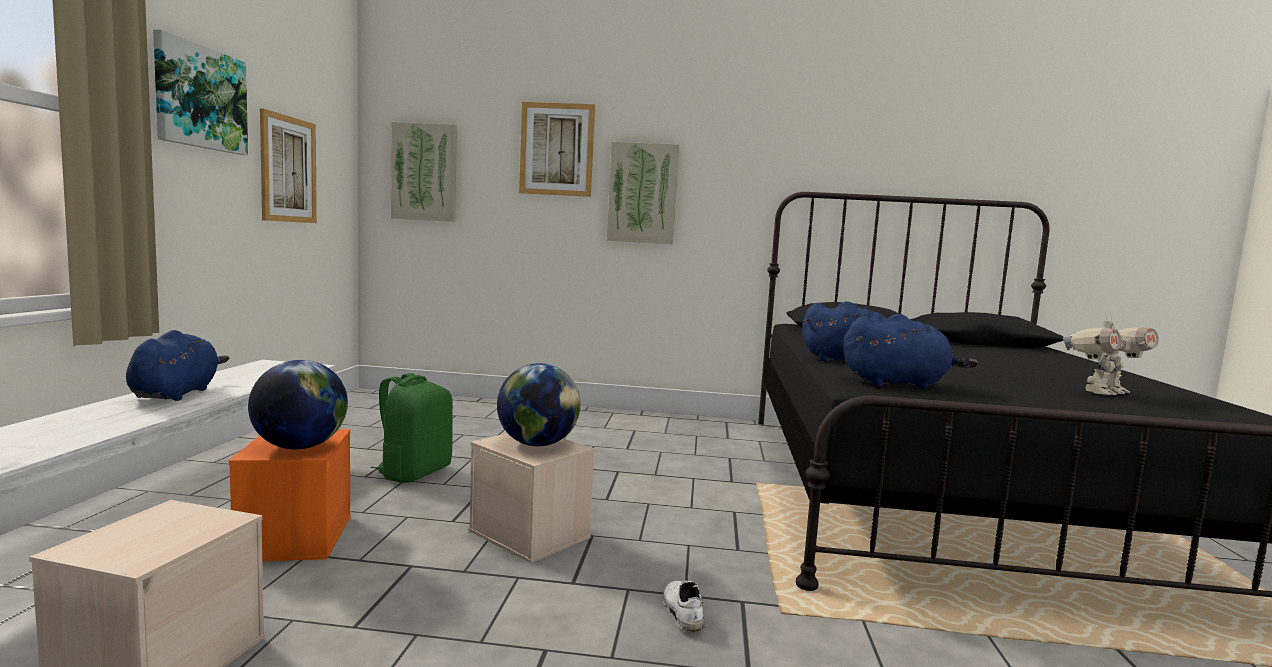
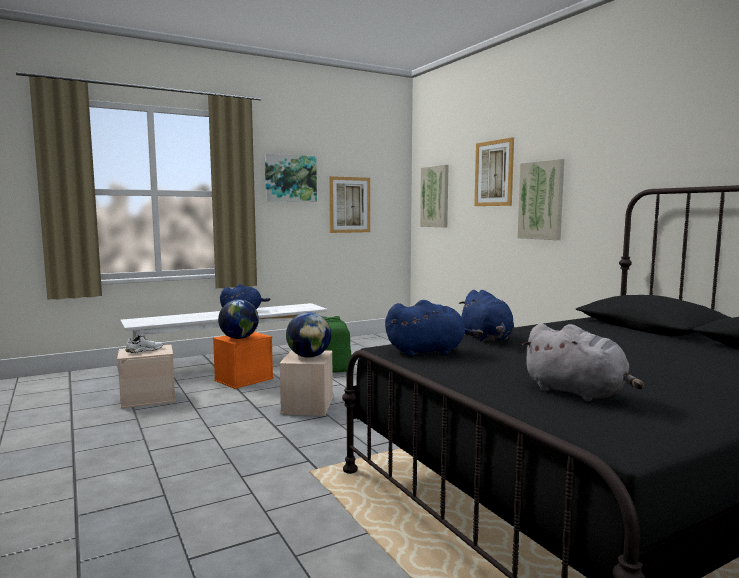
camera: 55 degrees right, 0 degrees up
white shoe [663,580,705,632] -> white shoe moved to [125,335,163,353]
blue plush toy [843,314,978,389] -> blue plush toy turned 60 degrees counterclockwise [385,300,483,356]
toy robot [1063,313,1159,395] -> grey plush toy [522,323,644,401]

